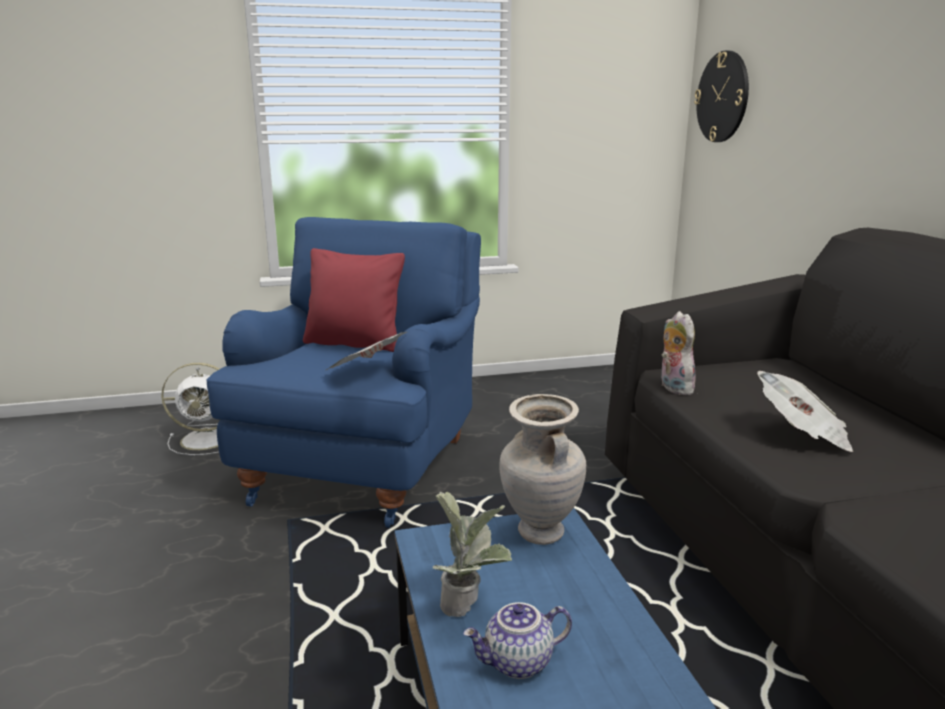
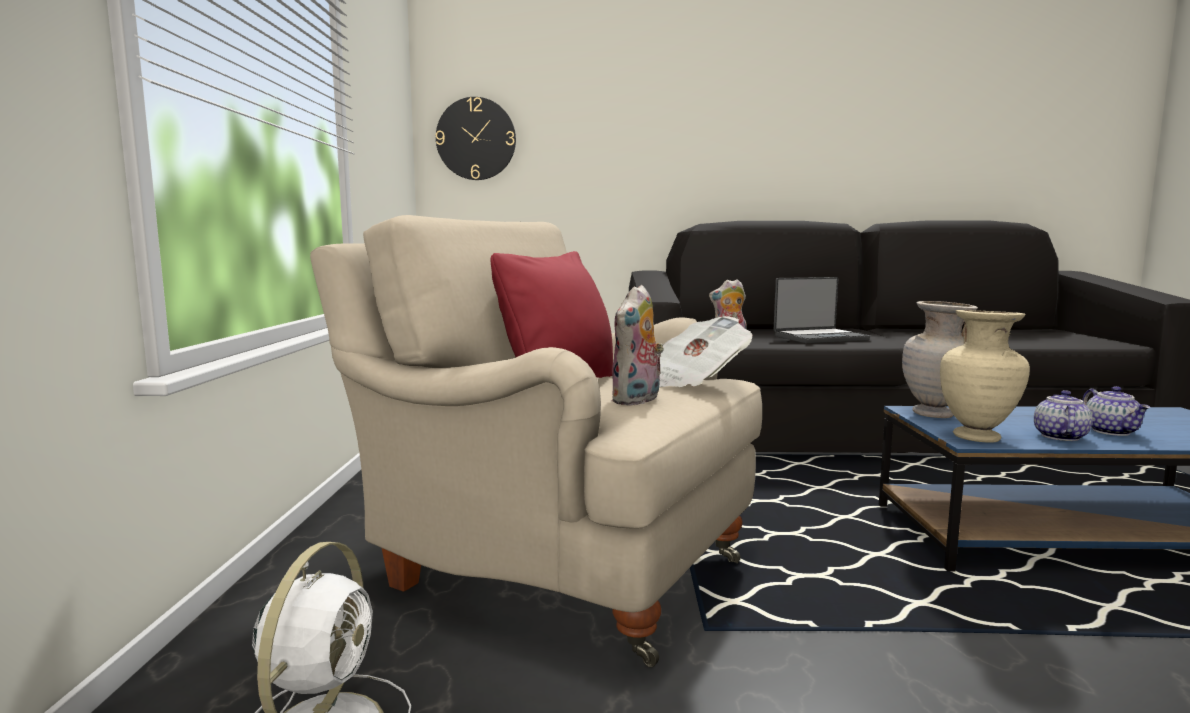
camera: 75 degrees left, 10 degrees down
blue armchair [206,217,481,528] -> beige armchair [310,215,762,667]
potted plant [432,492,512,617] -> teapot [1034,390,1093,441]
newspaper [757,371,853,452] -> laptop [774,277,870,343]
none -> plush toy [611,285,664,406]
none -> beige vase [940,310,1030,443]

